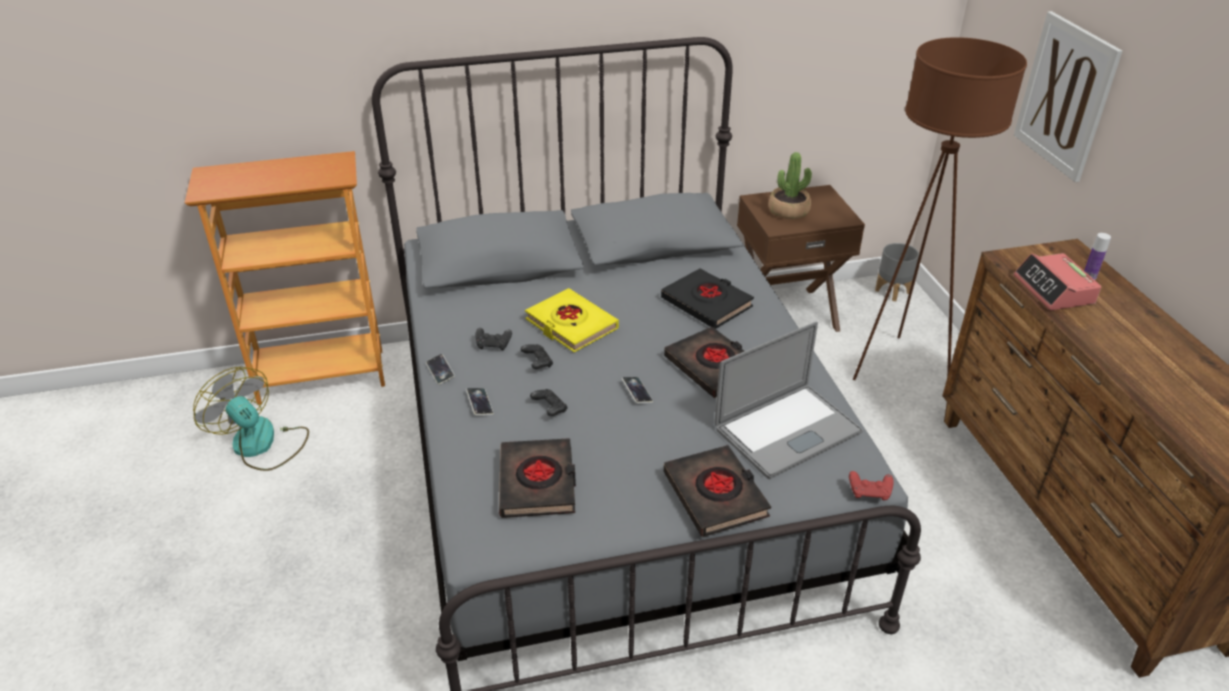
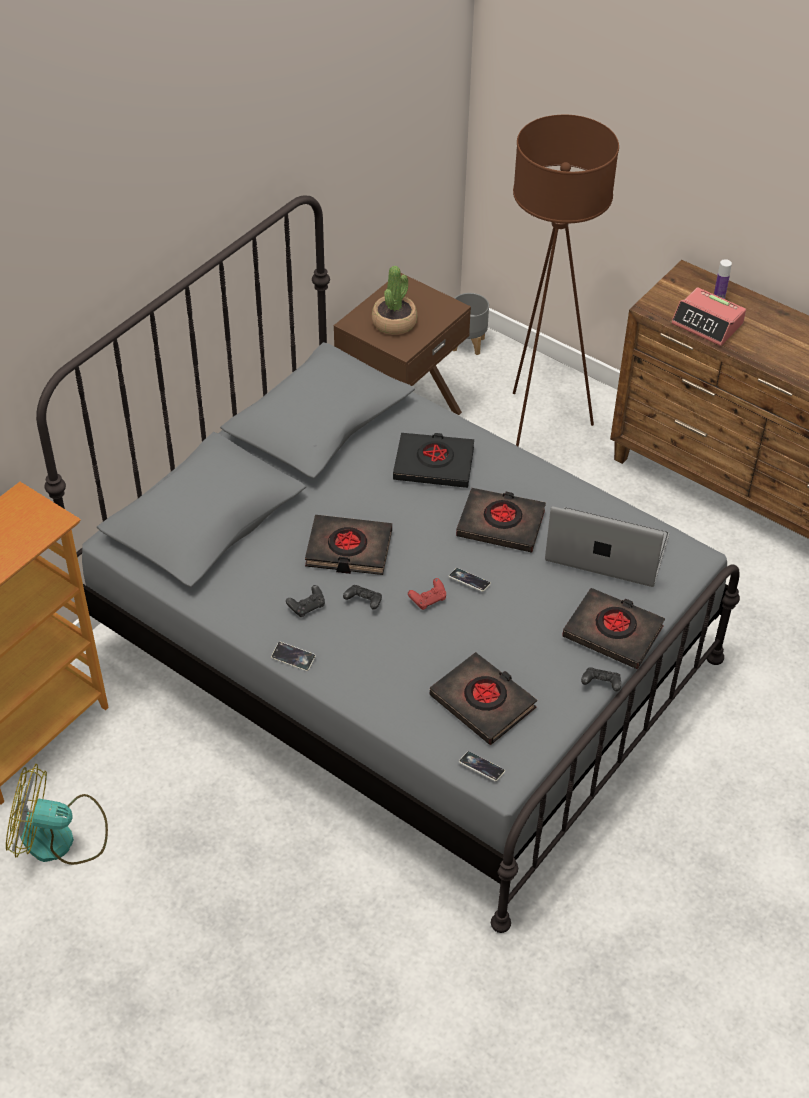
camera: 40 degrees left, 10 degrees up
phone [466,388,493,415] -> phone moved to [459,751,505,781]
yellow book [525,288,619,352] -> black book [305,515,392,575]
black game controller [530,389,568,416] -> black game controller moved to [581,668,621,691]
laptop [715,321,863,479] -> laptop turned 90 degrees counterclockwise [545,506,669,587]
red game controller [849,471,893,500] -> red game controller moved to [408,578,446,610]
picture [1014,11,1122,182] -> none

